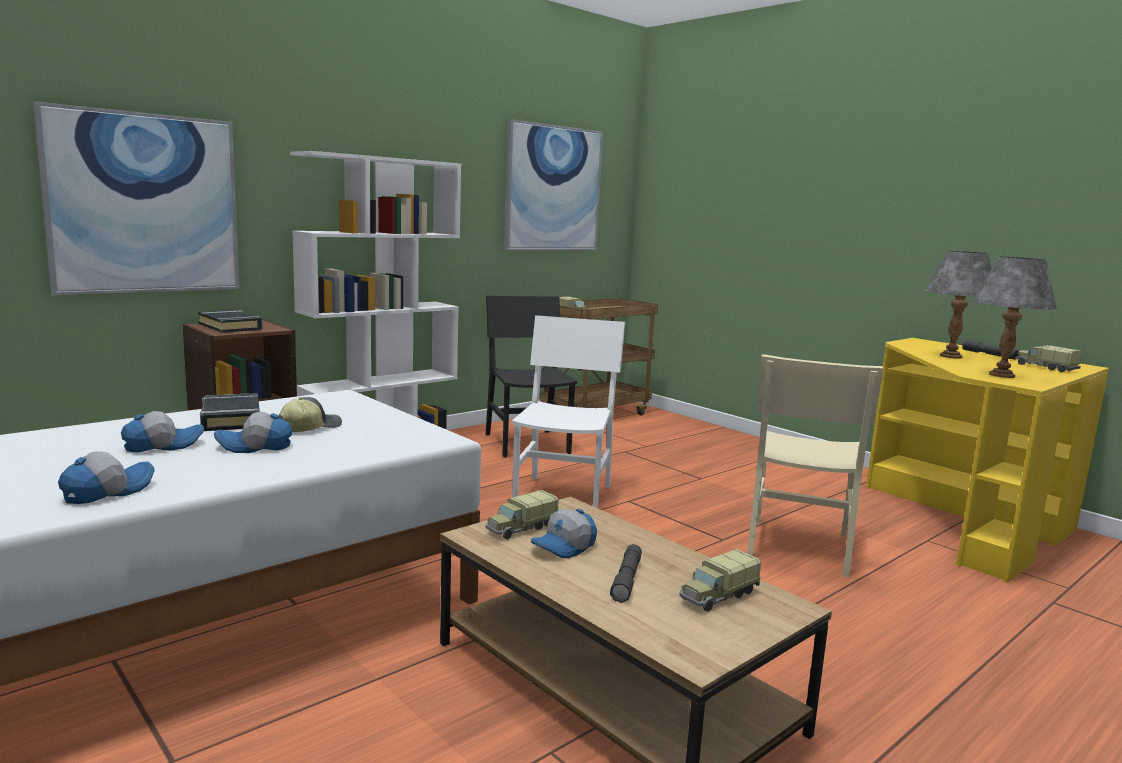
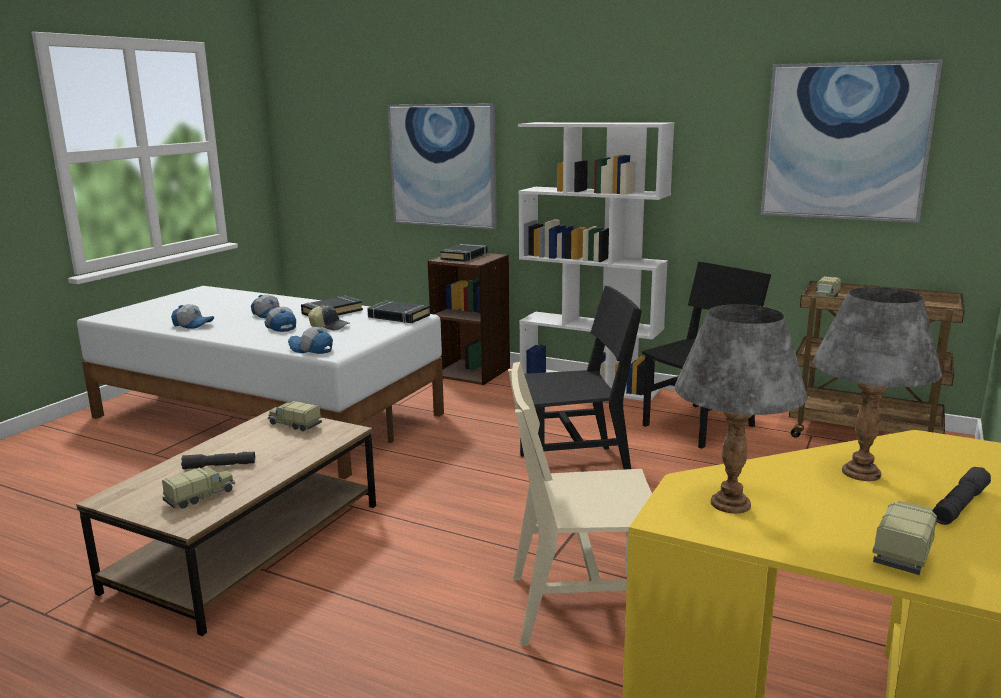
camera: 70 degrees right, 5 degrees up
white chair [511,315,625,508] -> black chair [520,286,642,470]
cap [531,509,597,558] -> cap moved to [288,327,333,354]
toy truck [679,549,761,612] -> toy truck turned 105 degrees clockwise [162,467,235,508]
none -> black book [367,301,430,323]

